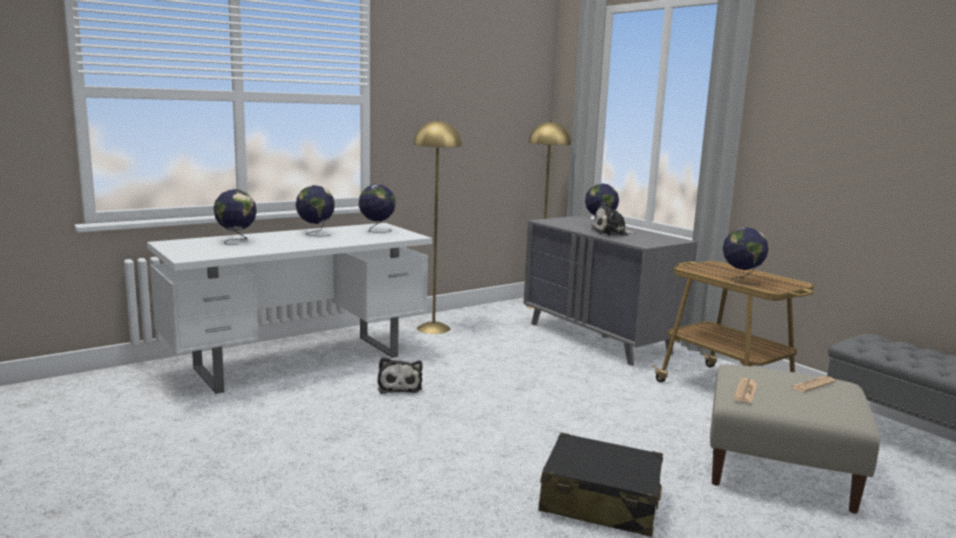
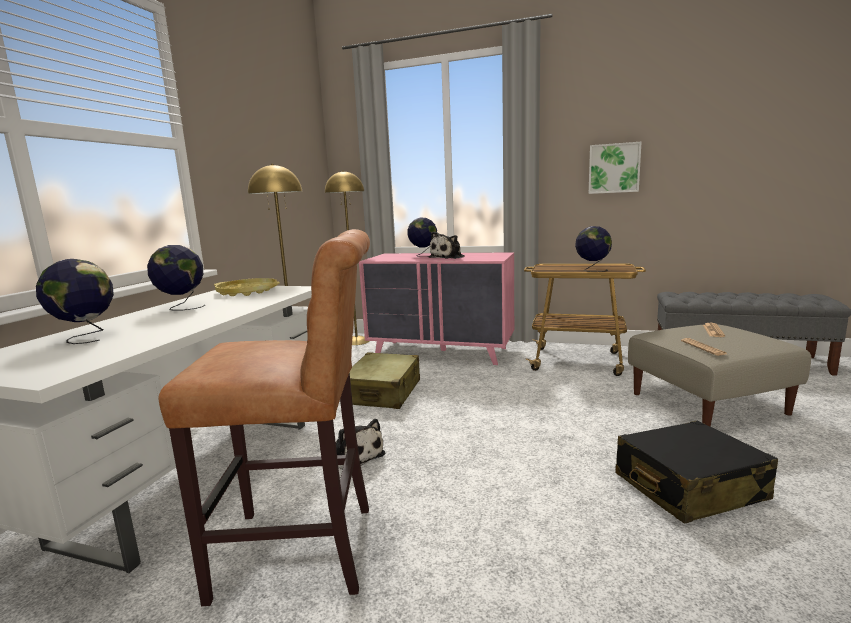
camera: 35 degrees left, 0 degrees up
globe [359,184,396,233] -> yellow tray [214,278,280,296]
grey dresser [523,216,698,366] -> pink dresser [359,252,514,365]
none -> brown stool [159,229,370,606]
none -> beige suitcase [350,353,420,409]
none -> picture [589,142,642,194]

